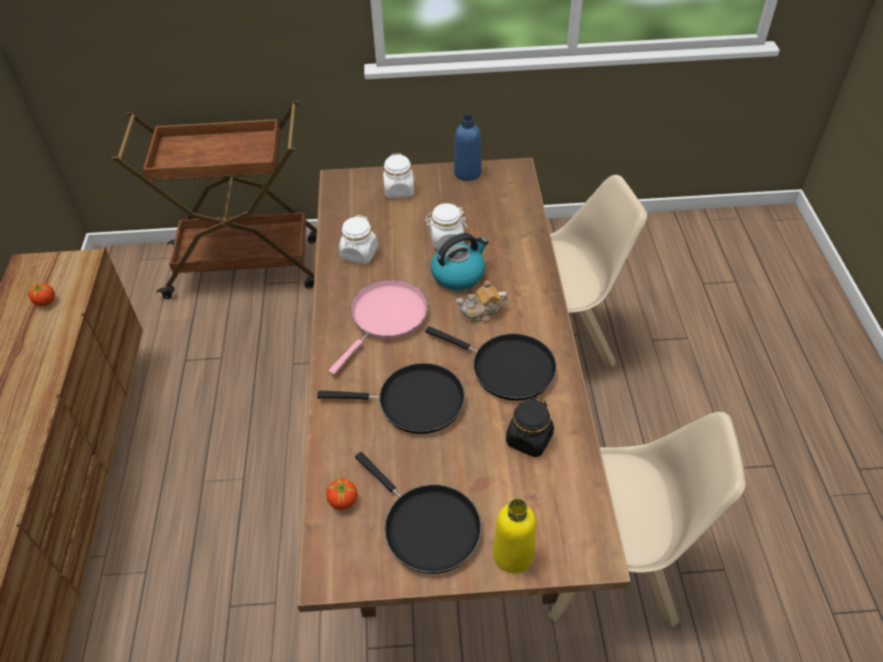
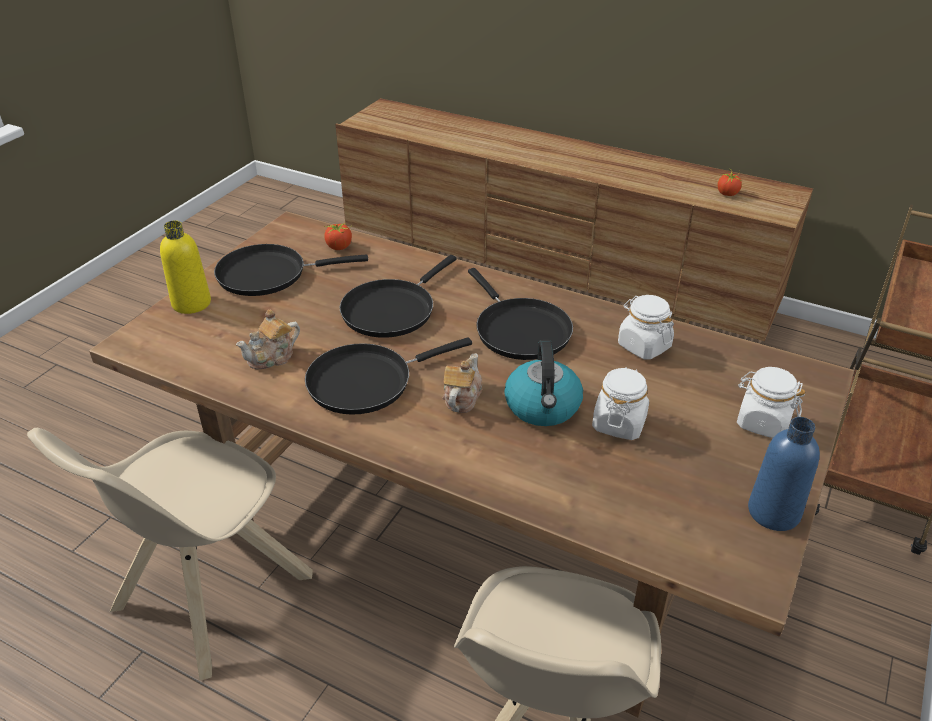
camera: 120 degrees right, 10 degrees down
pink frying pan [328,280,428,375] -> black frying pan [468,268,573,360]
black jar [506,397,554,457] -> teapot [236,309,300,369]

